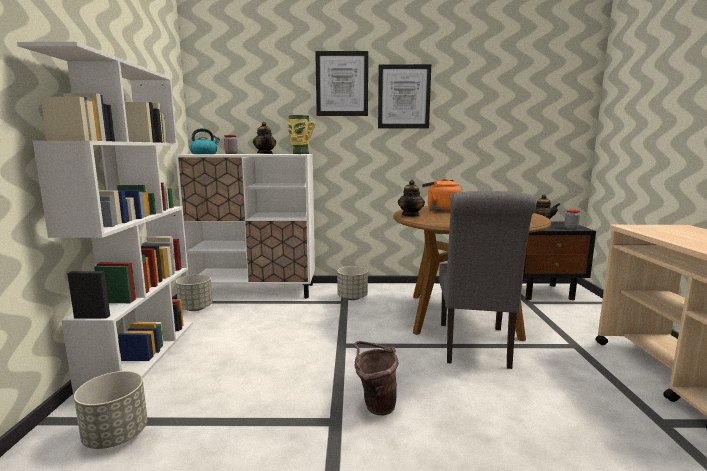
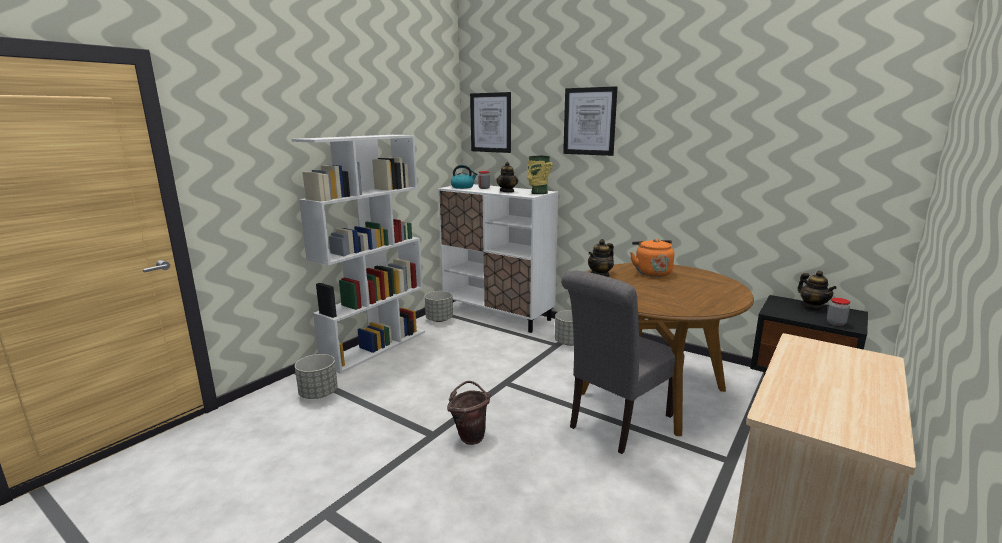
camera: 35 degrees right, 5 degrees up
picture [378,64,431,128] -> picture moved to [470,92,511,153]

